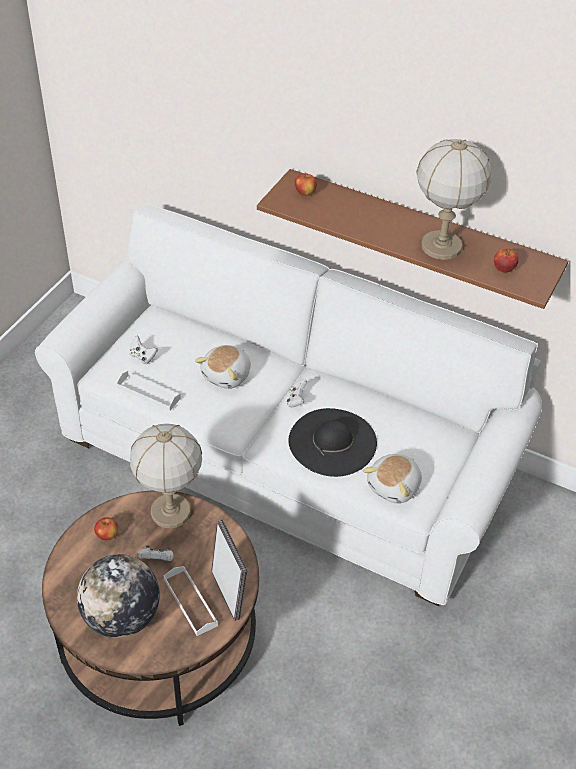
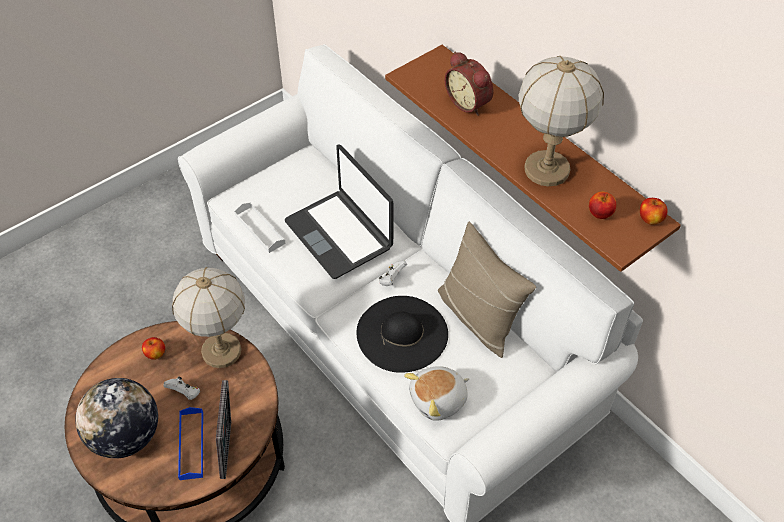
camera: 25 degrees right, 5 degrees up
white game controller [129,335,158,364] -> none
white tray [164,566,218,636] -> blue tray [178,407,203,480]
plush toy [195,345,251,389] -> laptop [285,144,393,279]
apple [295,174,317,196] -> apple moved to [640,198,668,225]
none -> beige pillow [438,222,536,358]
none -> alarm clock [445,52,494,116]

